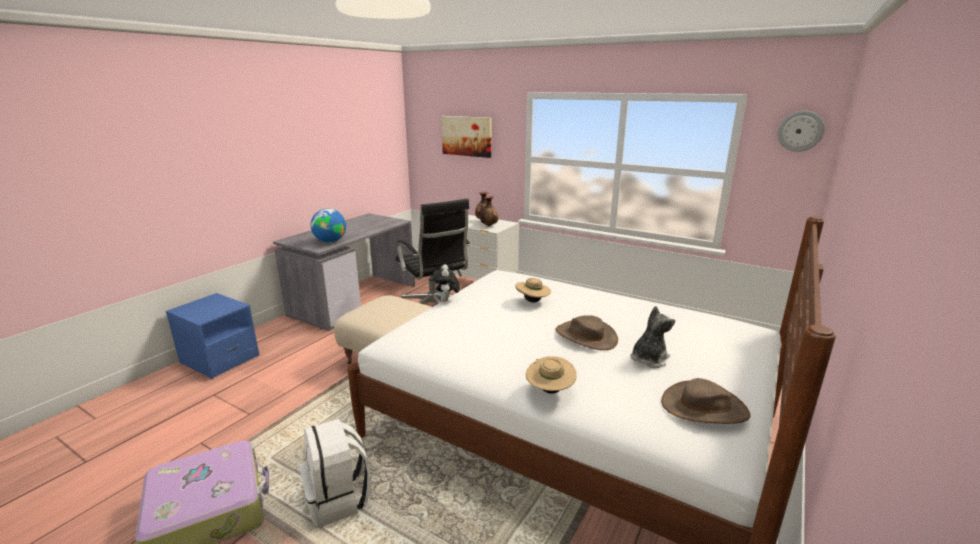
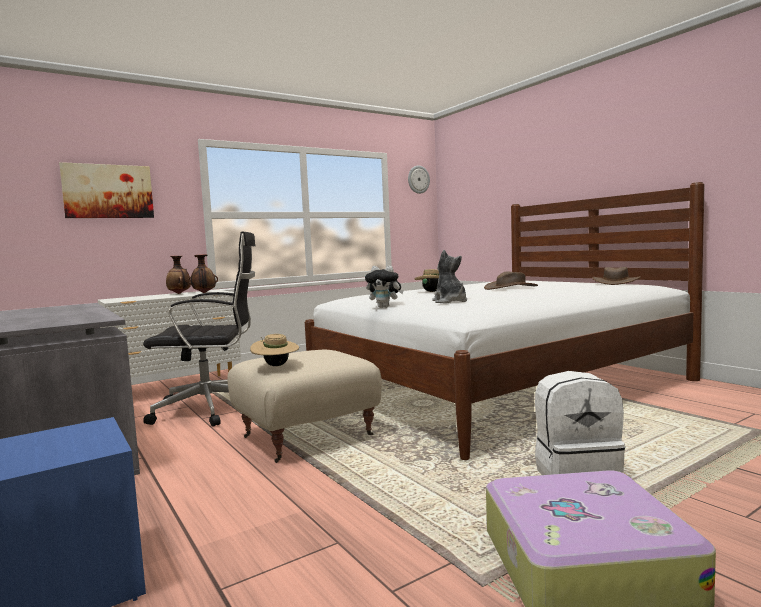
camera: 65 degrees left, 15 degrees down
globe [311,209,346,243] -> none
beige hat [526,356,577,394] -> beige hat moved to [250,334,299,366]
plush toy [630,306,675,368] -> plush toy moved to [432,250,467,303]

